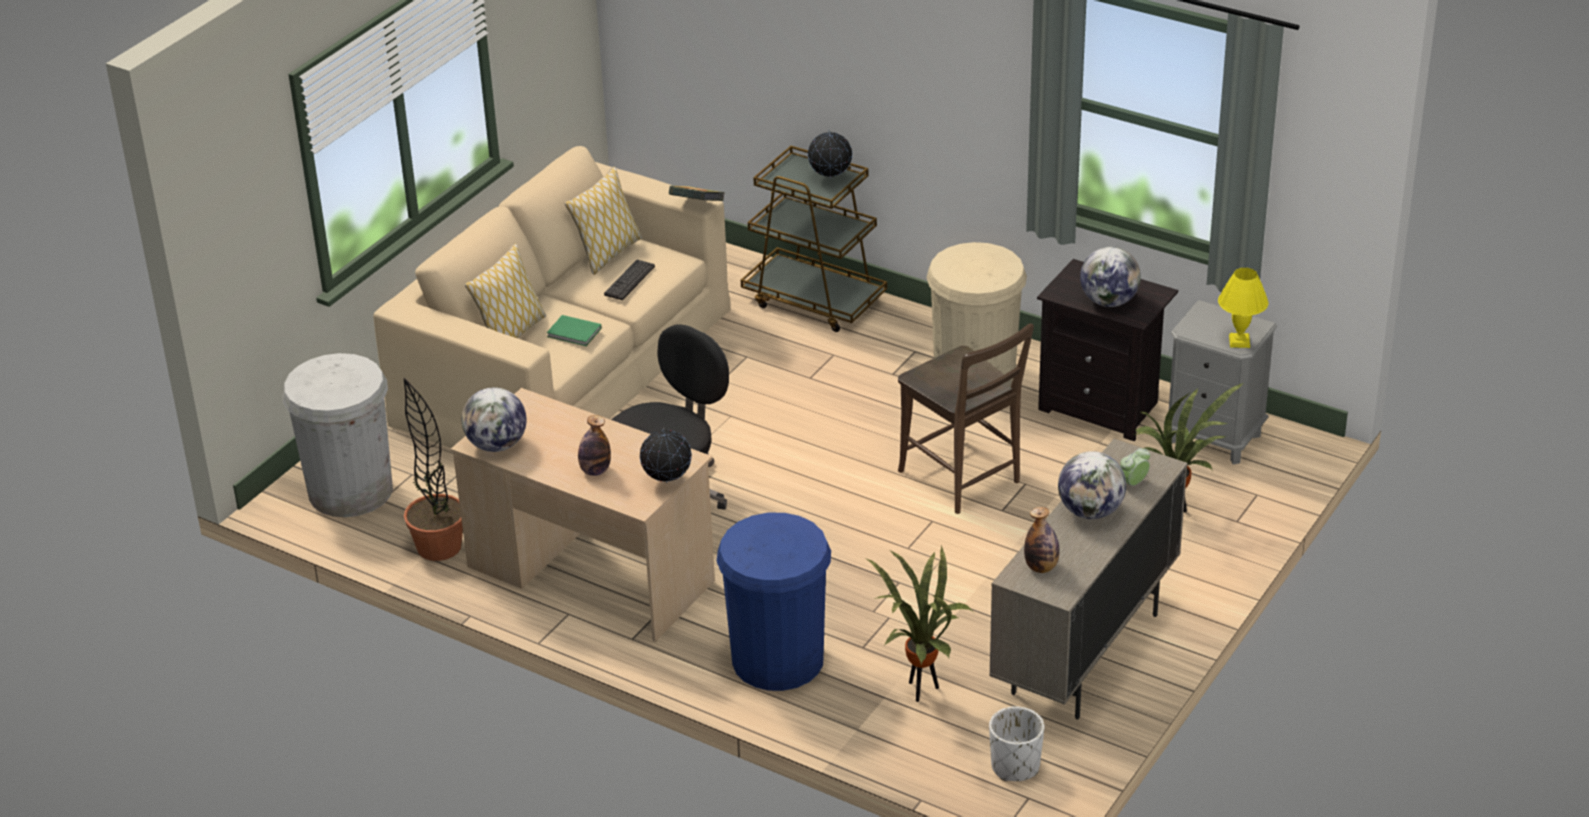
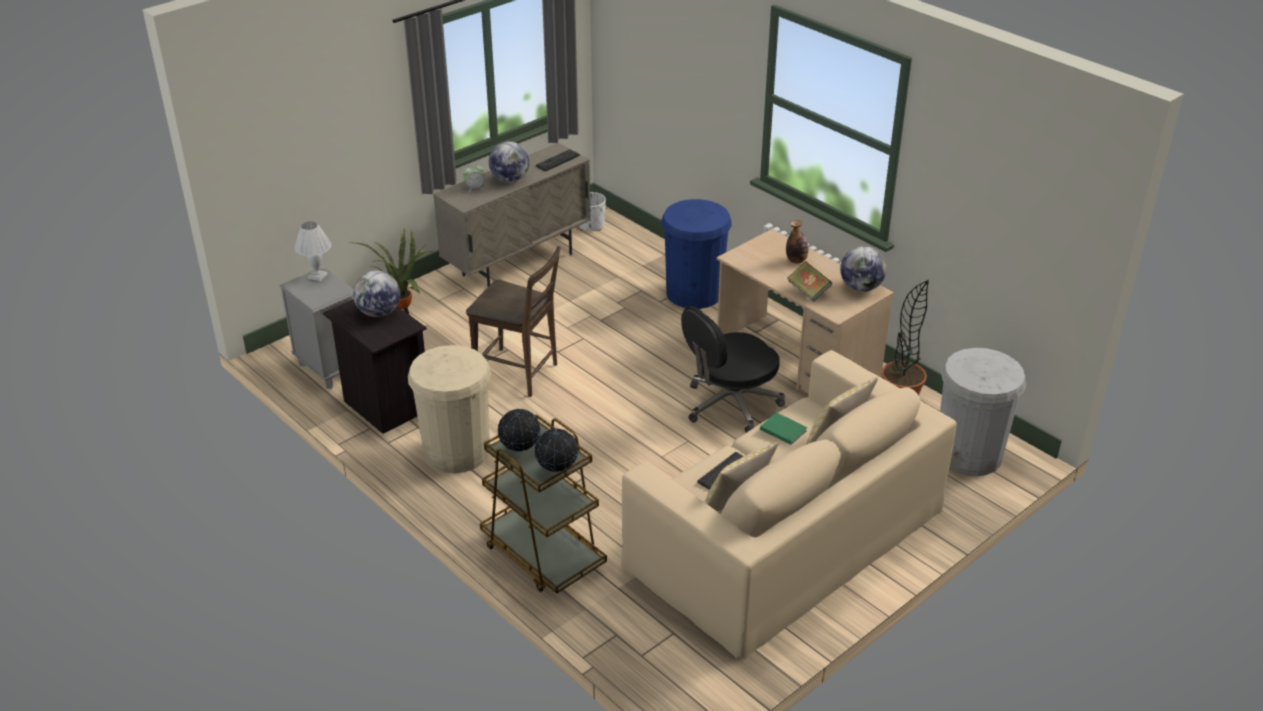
camera: 165 degrees left, 0 degrees up
globe [640,428,692,483] -> globe moved to [535,428,578,472]
book [669,185,725,201] -> book moved to [788,261,832,302]
potted plant [867,546,973,702] -> none
brown chair [898,323,1034,514] -> brown chair turned 135 degrees clockwise [466,246,560,397]
bottle [1024,507,1060,573] -> keyboard [536,149,580,171]
yellow table lamp [1218,268,1269,348] -> white table lamp [294,221,331,281]

